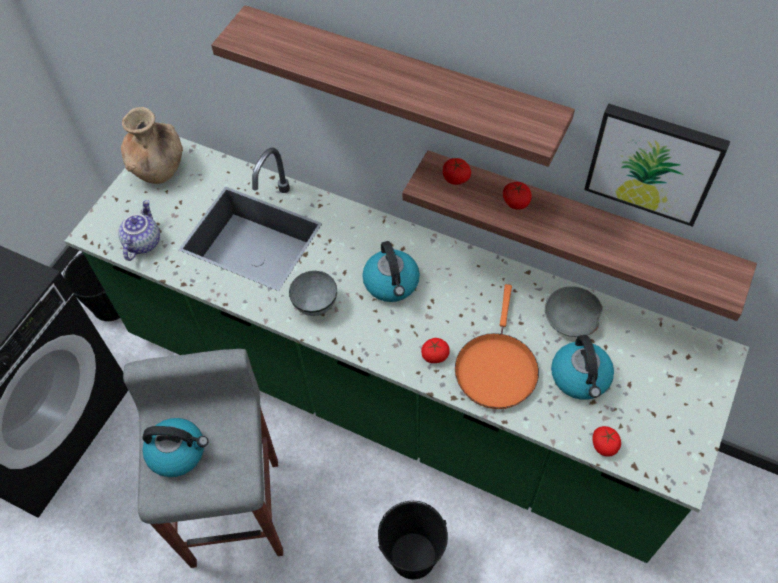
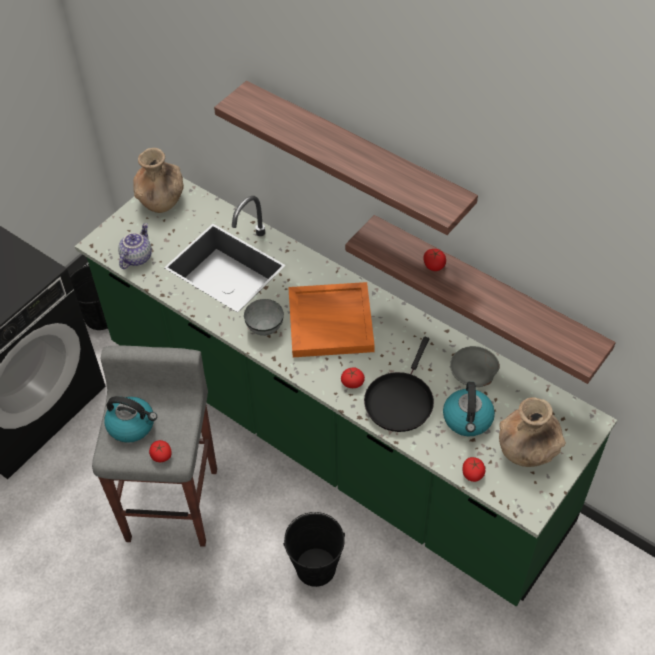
camera: 10 degrees right, 5 degrees down
kettle [362,241,420,302] -> orange tray [288,282,375,357]
tomato [443,158,471,185] -> tomato moved to [149,440,172,462]
orange frying pan [455,284,539,409] -> black frying pan [364,337,434,432]
picture [584,103,730,227] -> none
none -> brown vase [499,397,566,467]

